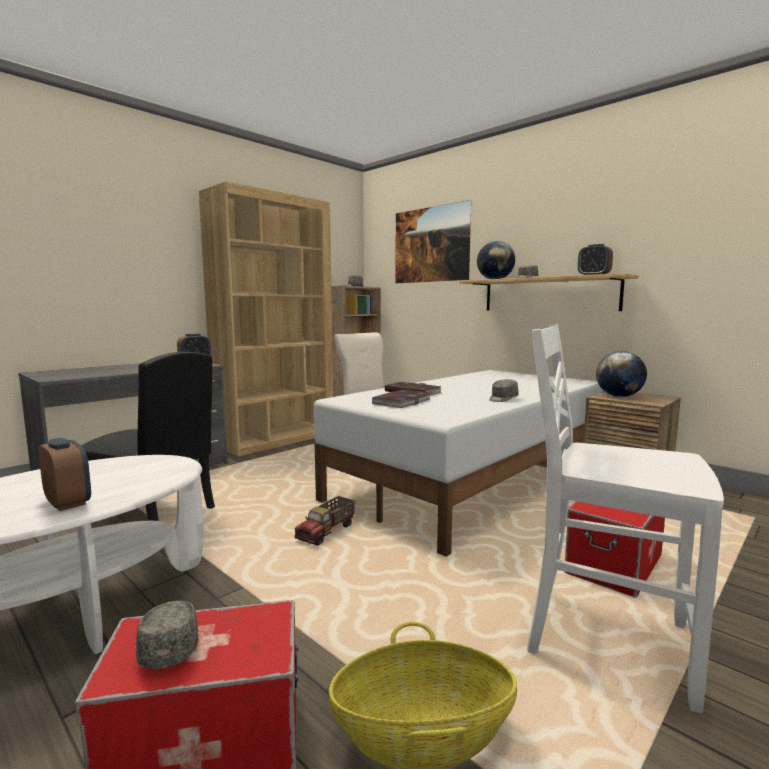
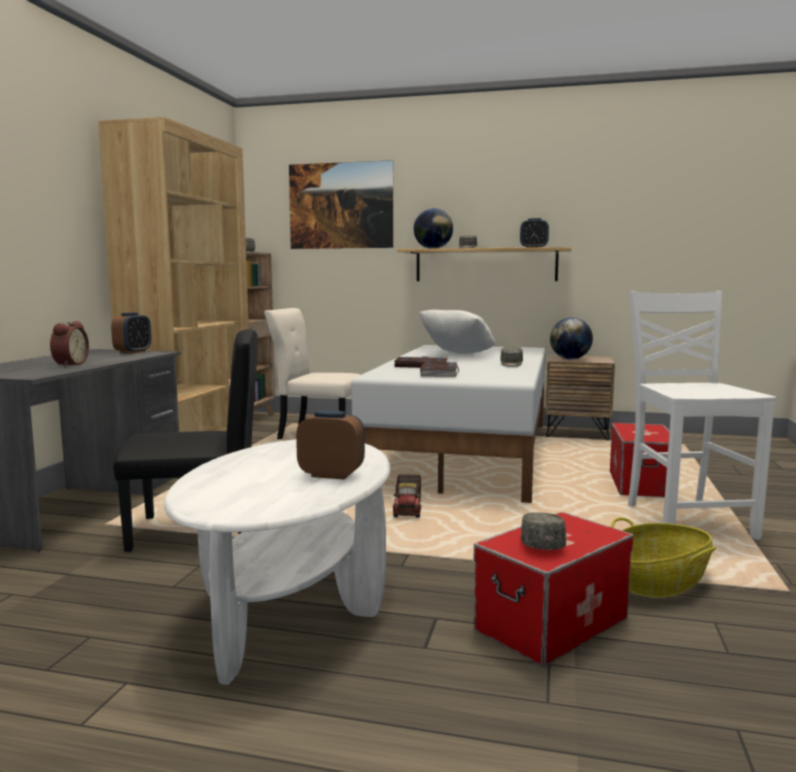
camera: 30 degrees left, 0 degrees up
grey cap [136,601,199,669] -> grey cap turned 45 degrees clockwise [520,512,566,550]
white chair [527,324,724,714] -> white chair turned 90 degrees clockwise [628,291,776,540]
none -> alarm clock [50,321,89,367]
none -> white pillow [419,310,496,354]

